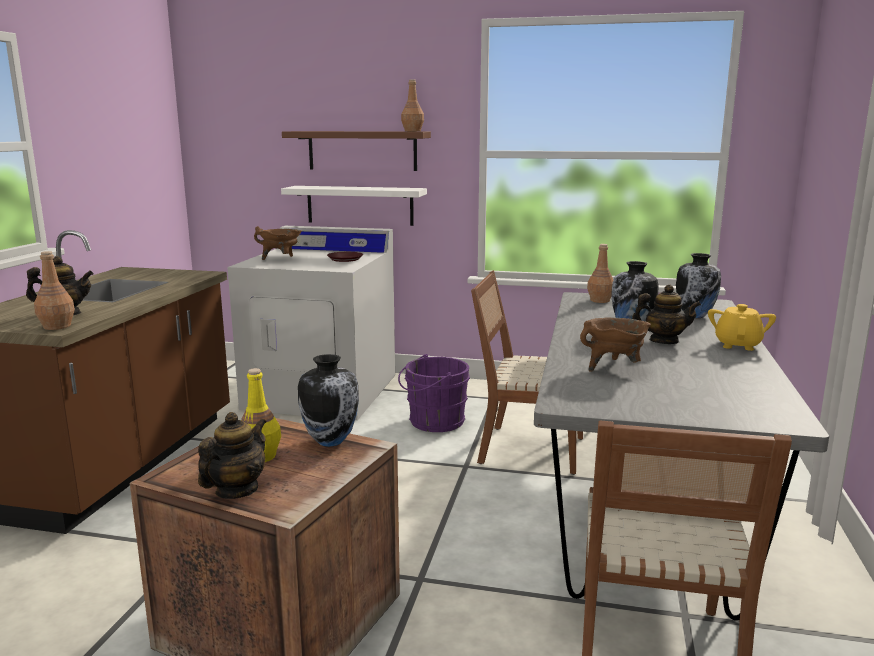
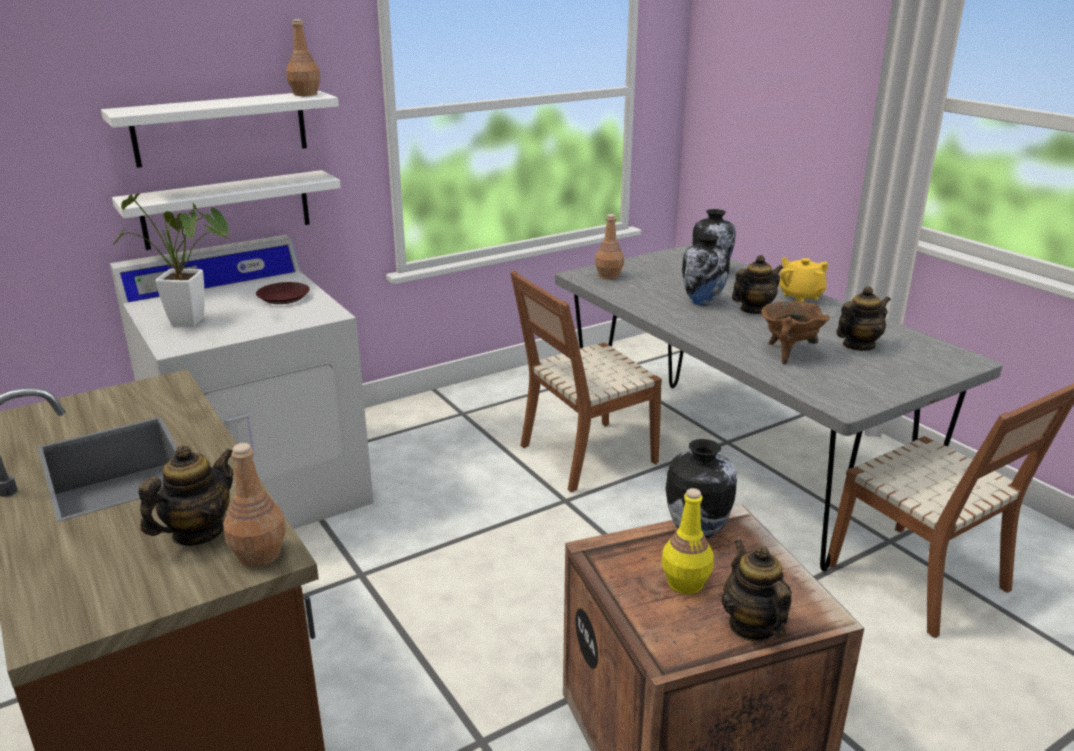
camera: 45 degrees left, 10 degrees up
brown cooking pot [254,226,302,260] -> potted plant [113,193,230,326]
brown shelf [282,131,431,171] -> white shelf [101,91,339,168]
purple bucket [398,354,470,432] -> none
none -> teapot [836,286,891,351]

